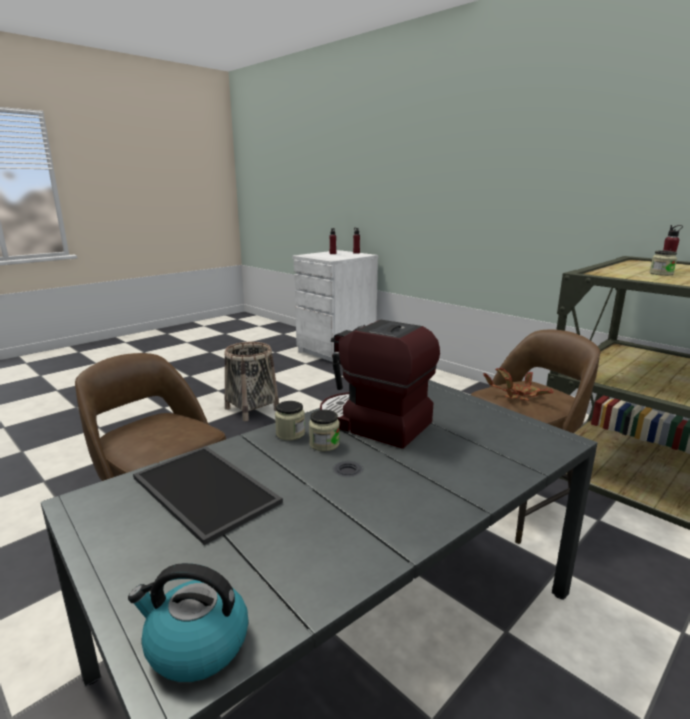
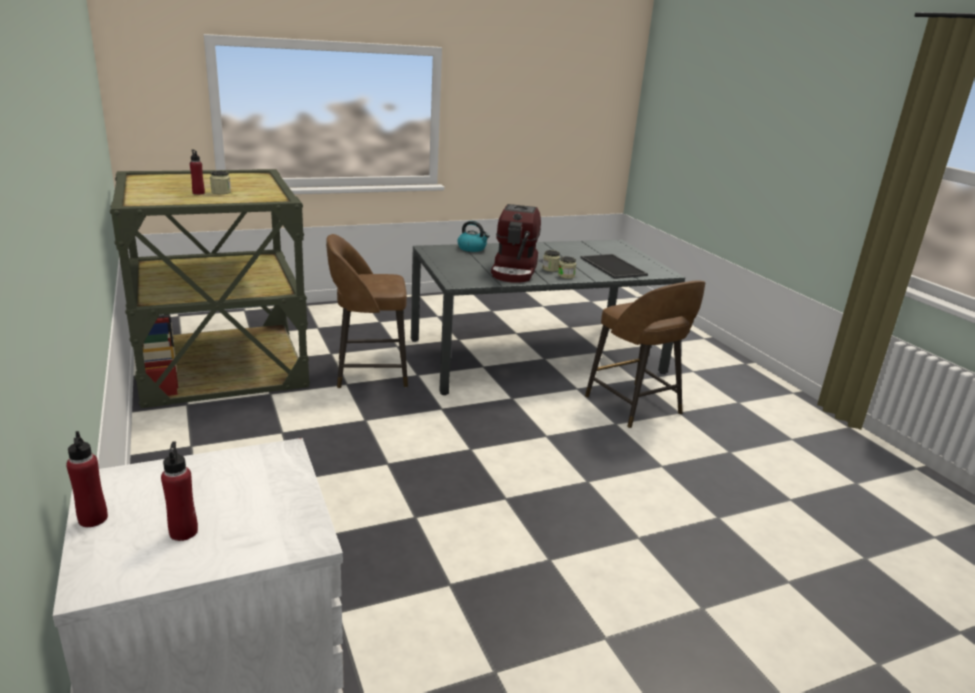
camera: 160 degrees left, 5 degrees up
kettle [128,563,249,682] -> kettle moved to [457,221,490,252]
basket [224,342,279,421] -> none
coffee machine [320,320,440,449] -> coffee machine turned 45 degrees clockwise [491,204,541,283]
potted plant [483,367,554,401] -> none

